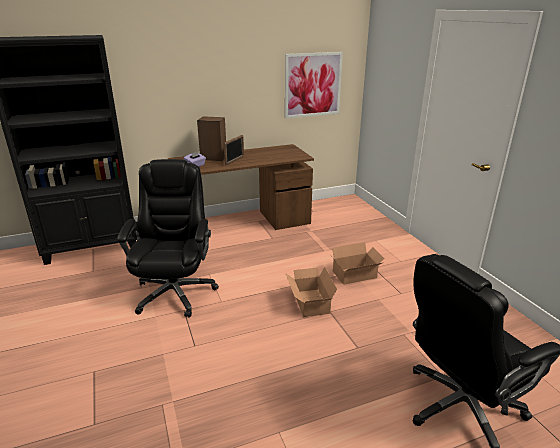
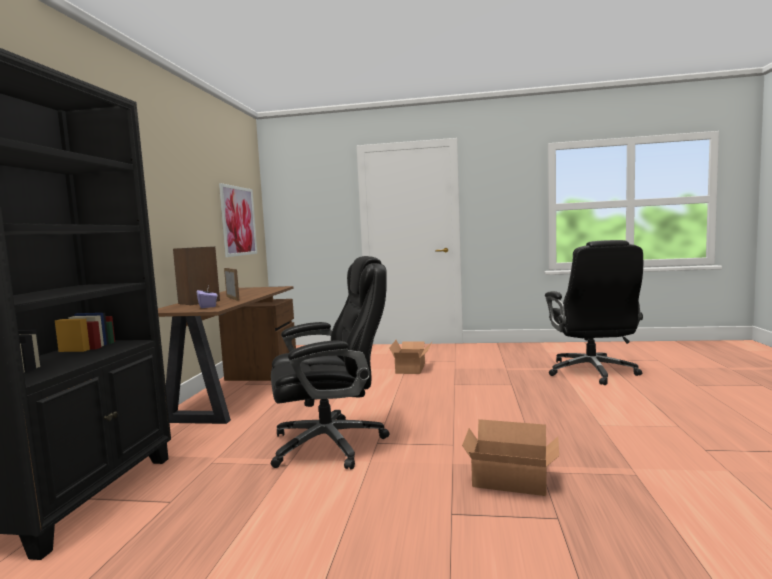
camera: 60 degrees left, 20 degrees down
black office chair [117,159,219,318] -> black office chair turned 135 degrees clockwise [271,256,390,470]
cardboard box [286,267,337,317] -> cardboard box moved to [462,419,559,496]

